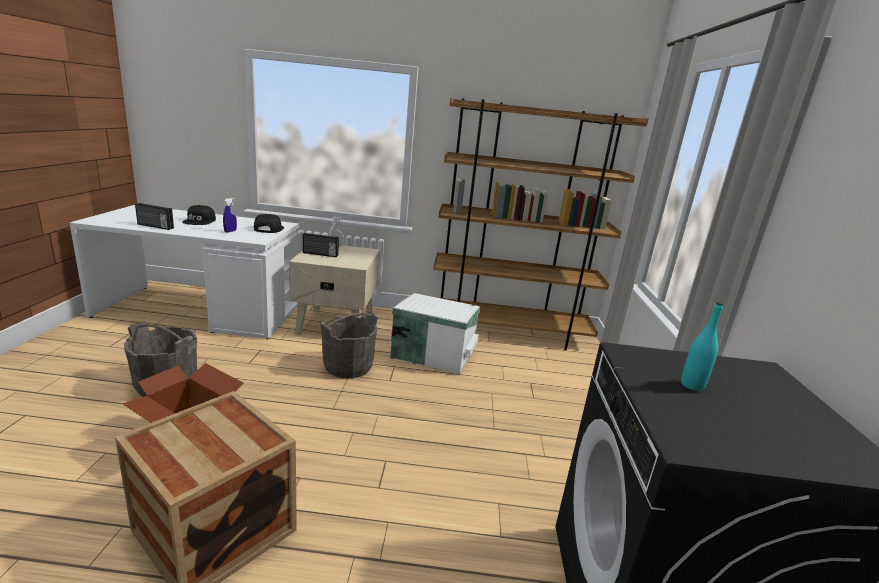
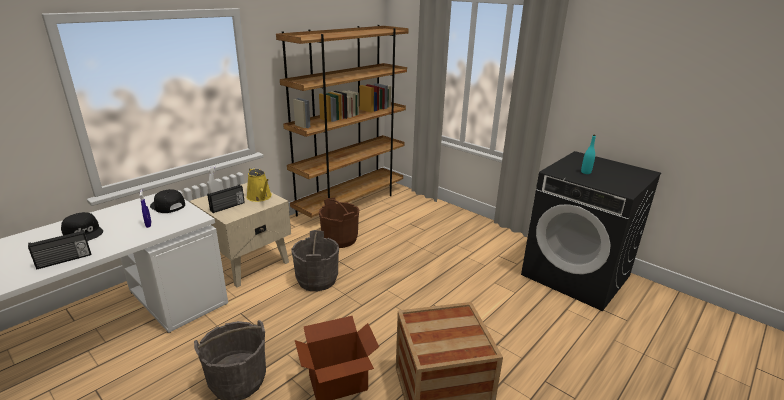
camera: 50 degrees left, 5 degrees up
white storage box [390,293,481,375] -> brown bucket [319,197,359,248]
none -> yellow watering can [247,167,272,202]

